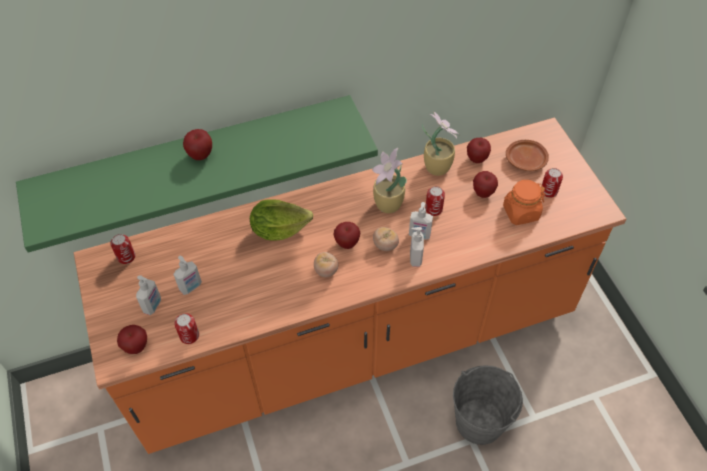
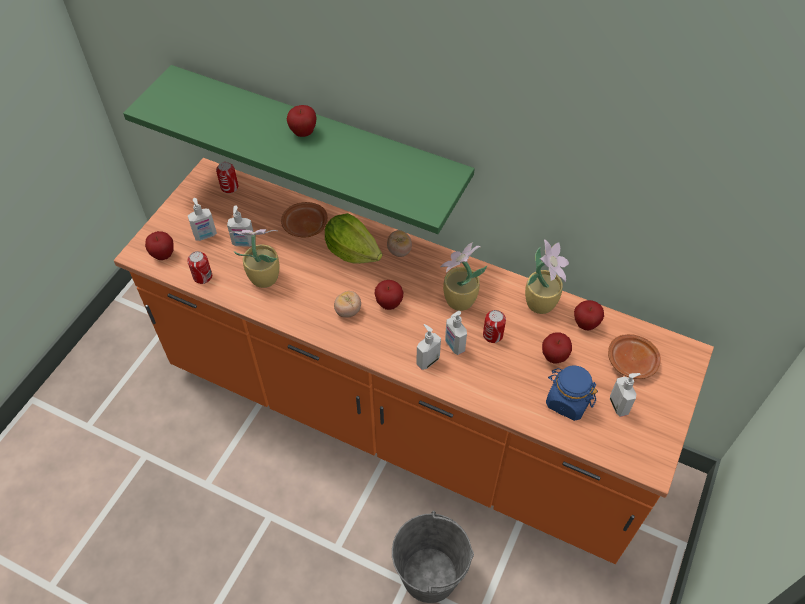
camera: 45 degrees right, 0 degrees up
tomato [373,227,399,251] -> tomato moved to [387,230,412,257]
orange jar [503,180,545,225] -> blue jar [546,365,598,421]
can [541,168,563,198] -> soap dispenser [610,373,640,417]
none -> potted plant [229,229,279,288]
none -> brown plate [281,202,328,237]

